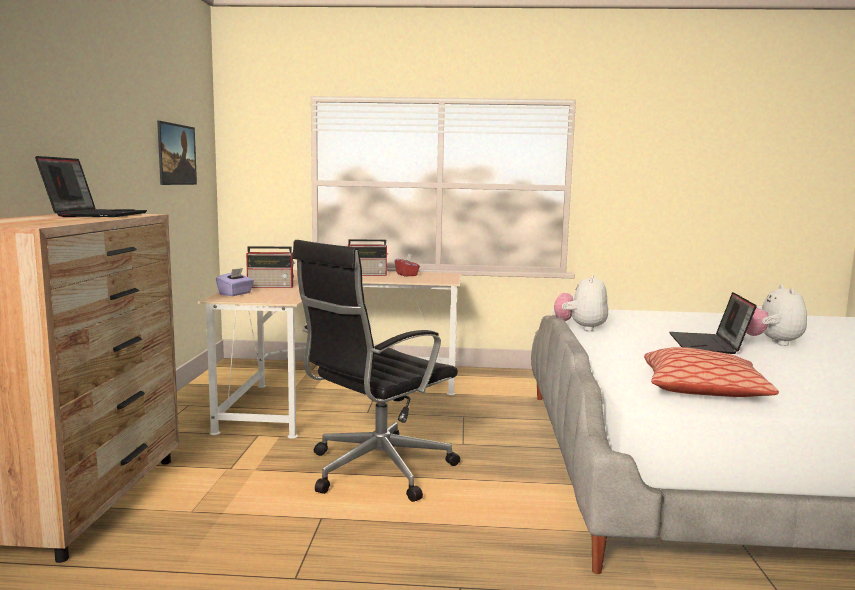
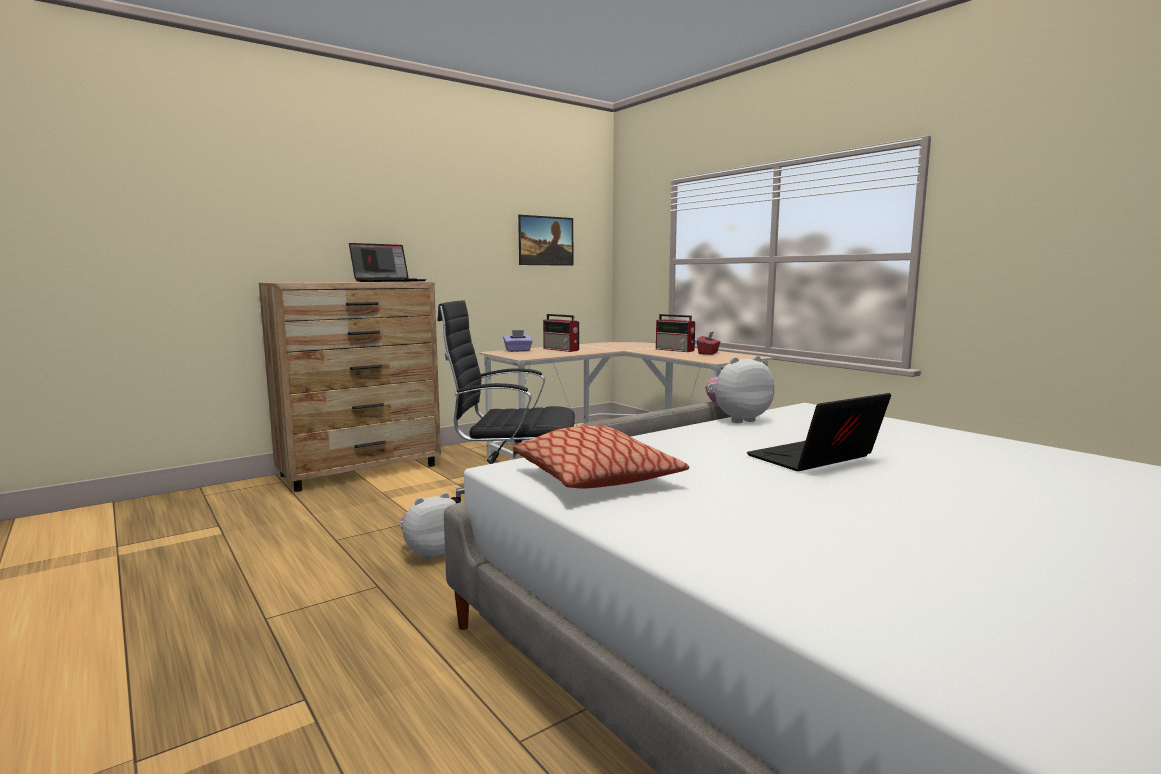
camera: 50 degrees right, 0 degrees up
plush toy [746,285,807,346] -> plush toy moved to [400,492,457,561]

